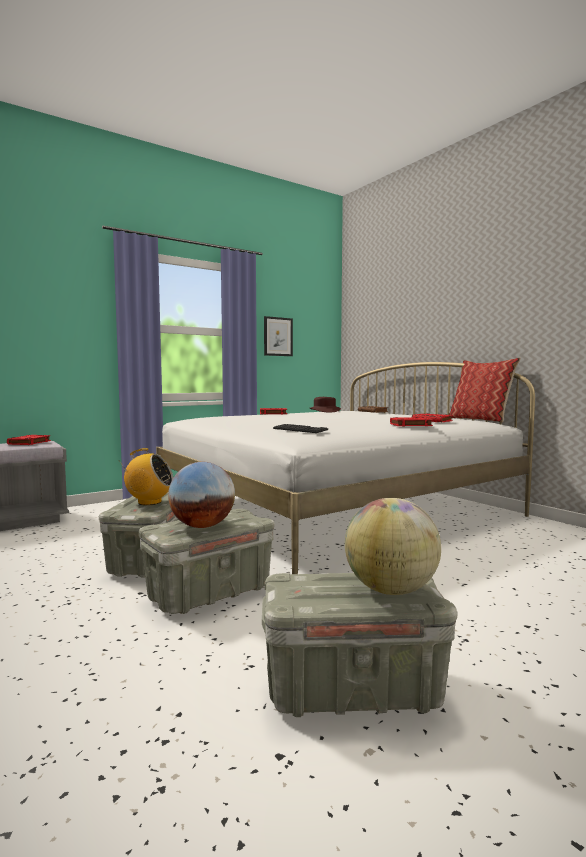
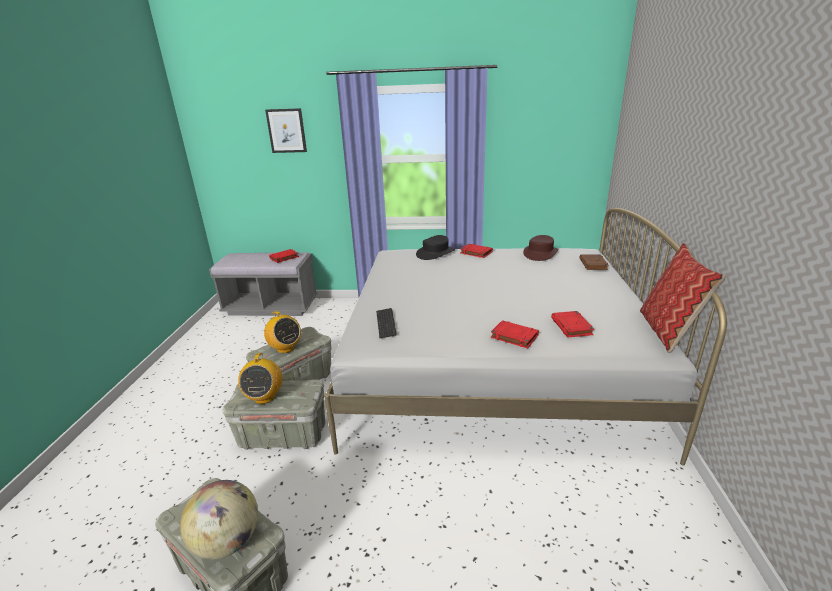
camera: 40 degrees right, 20 degrees up
globe [168,462,235,528] -> radio [238,353,282,404]
picture [264,316,293,356] -> picture moved to [265,108,307,153]
none -> black hat [416,235,455,260]

